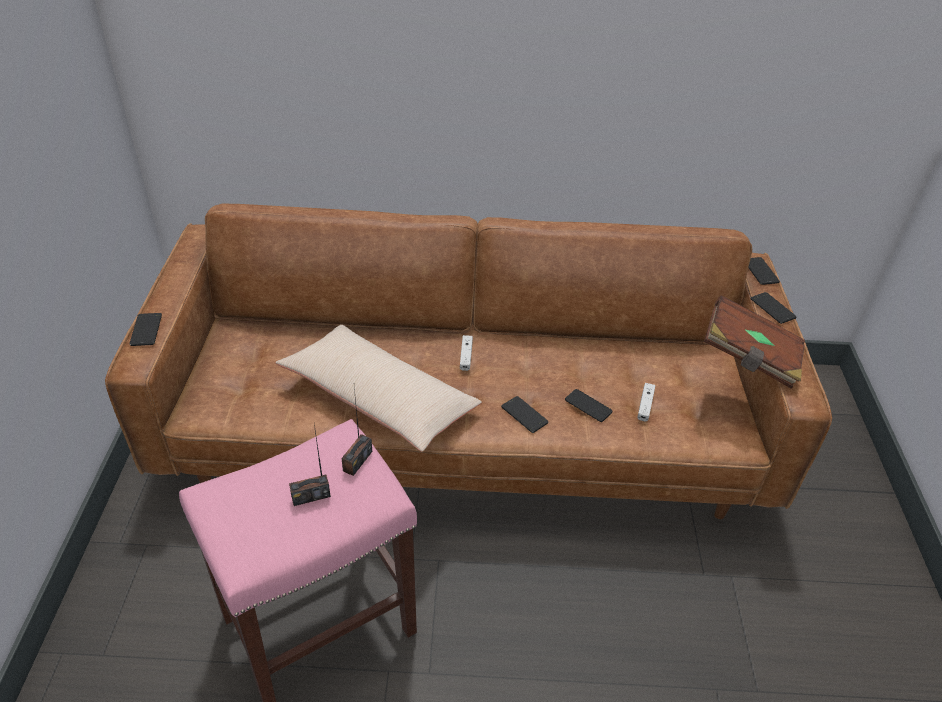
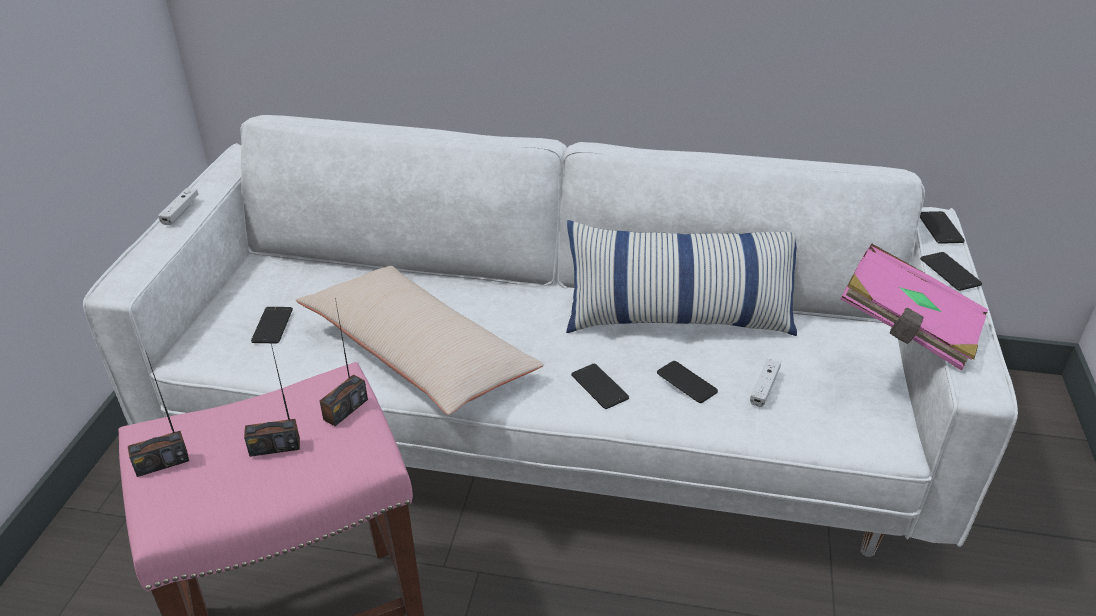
camera: 10 degrees right, 5 degrees down
brown sofa [105,204,832,519] -> white sofa [83,115,1018,557]
phone [130,313,162,346] -> phone moved to [251,307,293,344]
white game controller [460,335,473,371] -> white game controller moved to [158,188,199,225]
brown book [704,295,805,388] -> pink book [840,244,988,370]
none -> radio [128,353,189,477]
none -> pillow [566,220,797,336]

